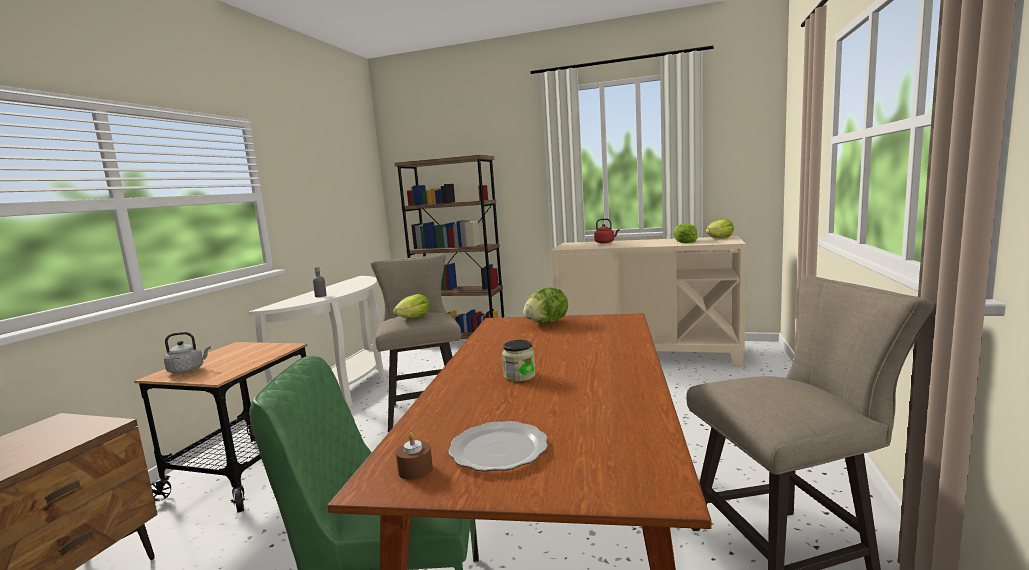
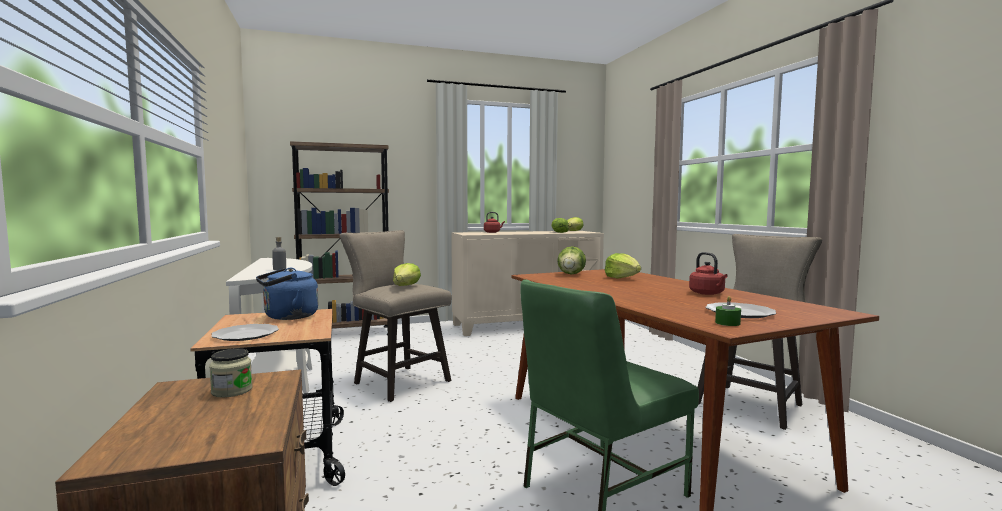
camera: 35 degrees left, 5 degrees down
grey kettle [164,332,211,374] -> plate [211,324,279,341]
brown candle [396,432,433,480] -> green candle [715,296,741,326]
jar [502,340,536,382] -> jar moved to [209,348,252,397]
none -> blue kettle [256,268,318,320]
none -> lettuce [605,253,641,279]
none -> red kettle [689,252,728,295]

